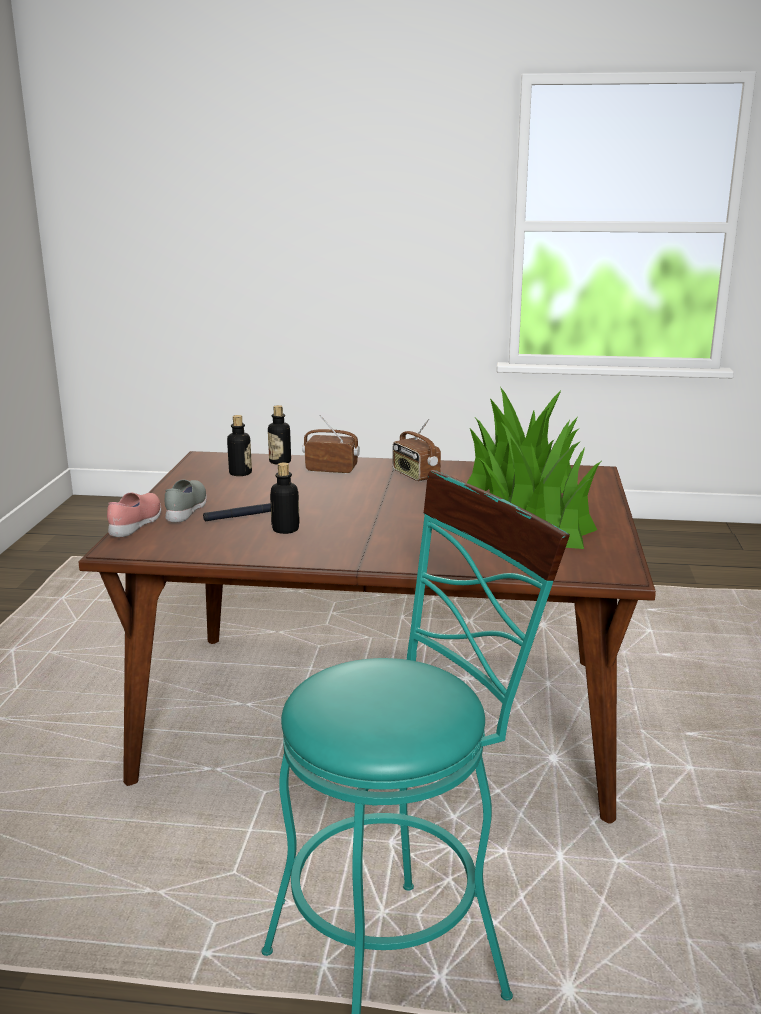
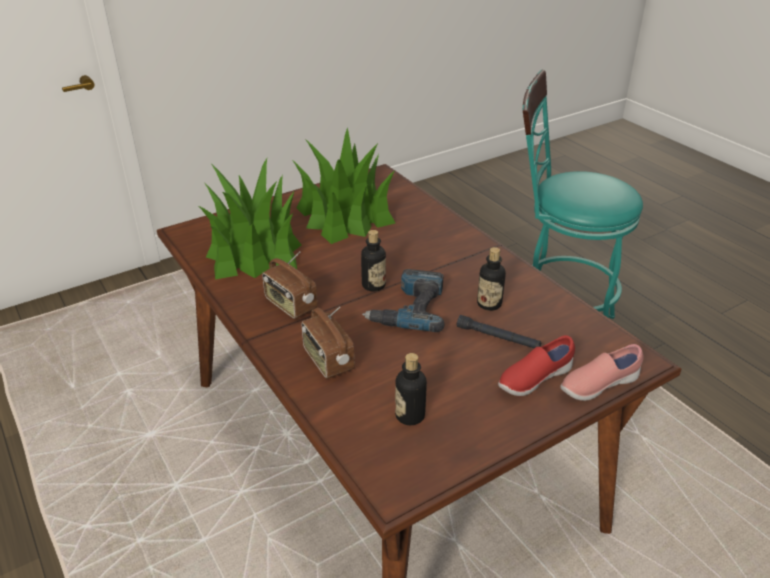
camera: 130 degrees left, 15 degrees up
grey shoe [165,479,207,523] -> red shoe [498,335,575,396]
bottle [268,405,291,465] -> bottle moved to [361,230,386,291]
radio [393,419,441,481] -> radio turned 120 degrees clockwise [262,251,318,319]
none -> power drill [362,269,445,332]

